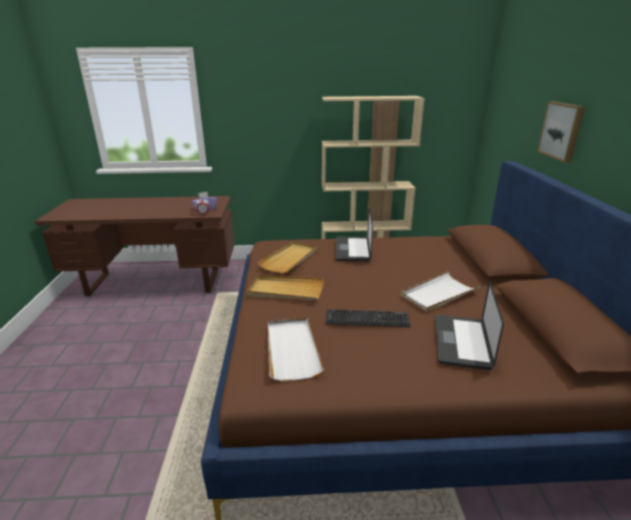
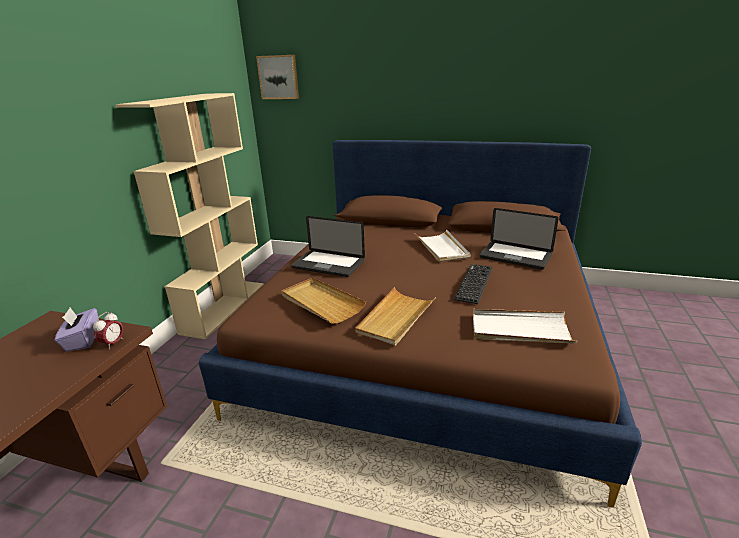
camera: 70 degrees left, 0 degrees up
picture [537,101,585,163] -> picture moved to [256,55,299,99]

